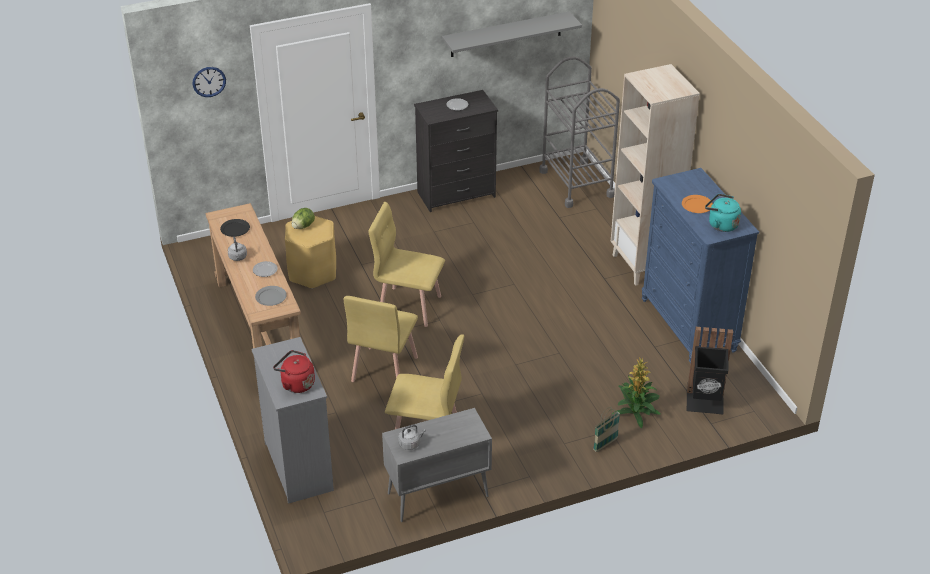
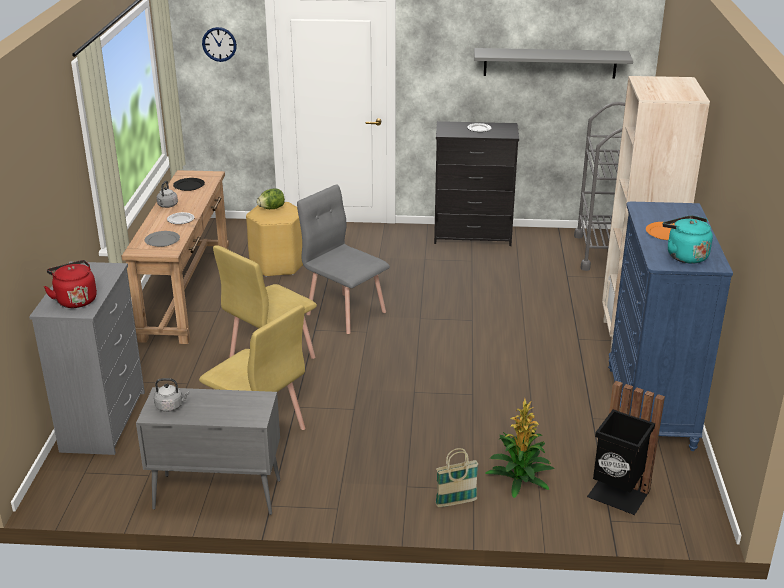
camera: 25 degrees right, 10 degrees down
yellow chair [368,202,445,327] -> grey chair [297,184,390,334]

